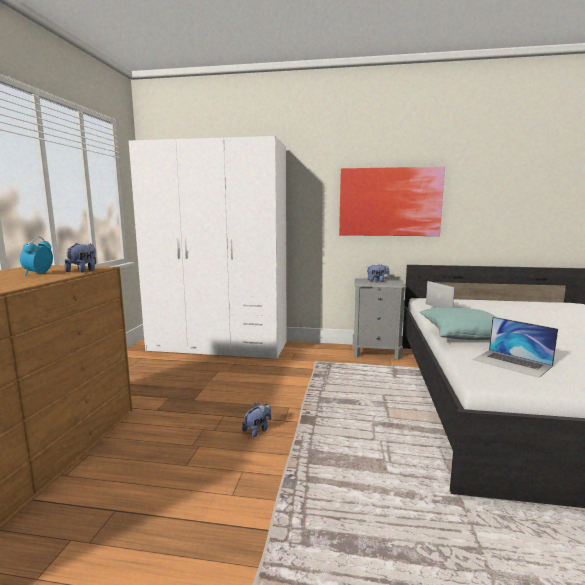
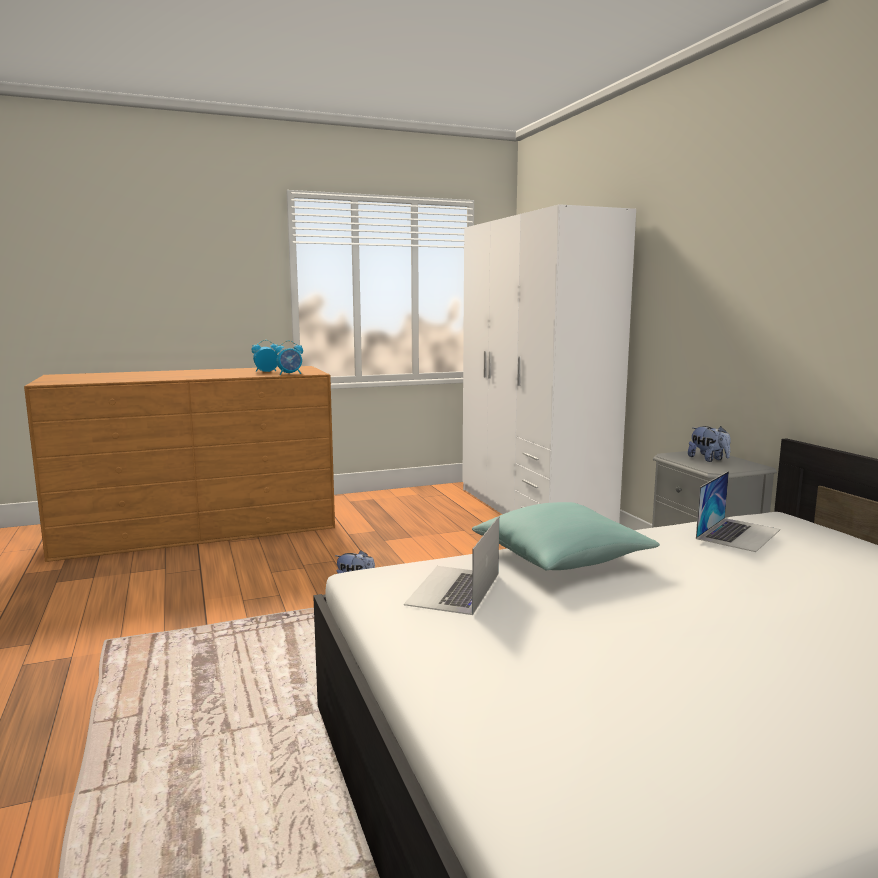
camera: 60 degrees right, 0 degrees up
plush toy [64,243,96,272] -> alarm clock [275,341,303,375]
picture [339,167,445,236] -> none

